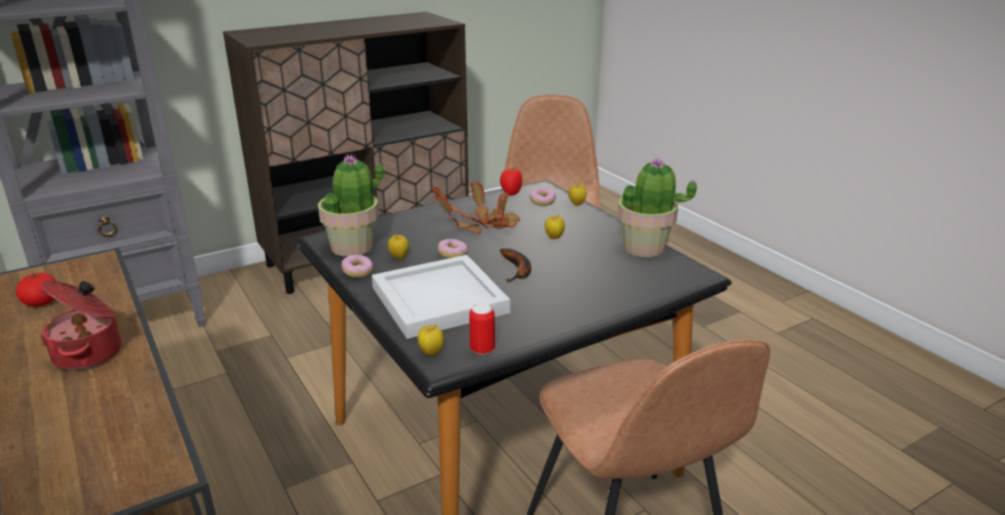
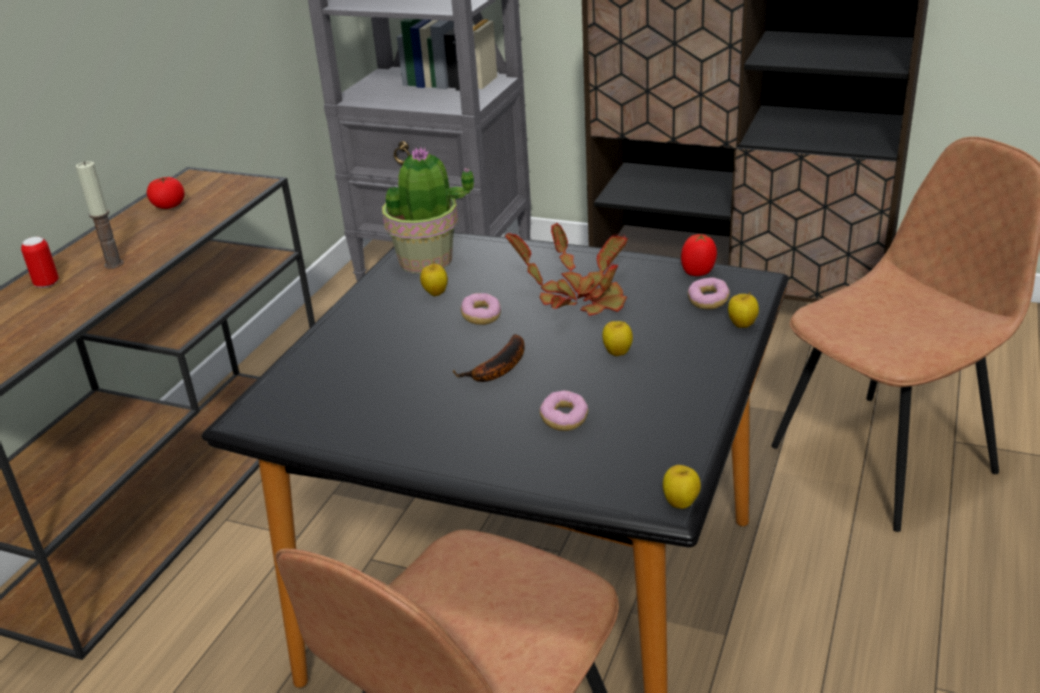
camera: 55 degrees right, 5 degrees up
cooking pot [40,280,121,370] -> candle [76,161,124,269]
donut [342,255,373,278] -> donut moved to [540,390,588,431]
white tray [372,255,510,339] -> none
apple [418,325,444,356] -> apple moved to [663,465,701,509]
can [469,304,495,355] -> can moved to [21,237,59,288]
potted plant [618,157,697,257] -> none

